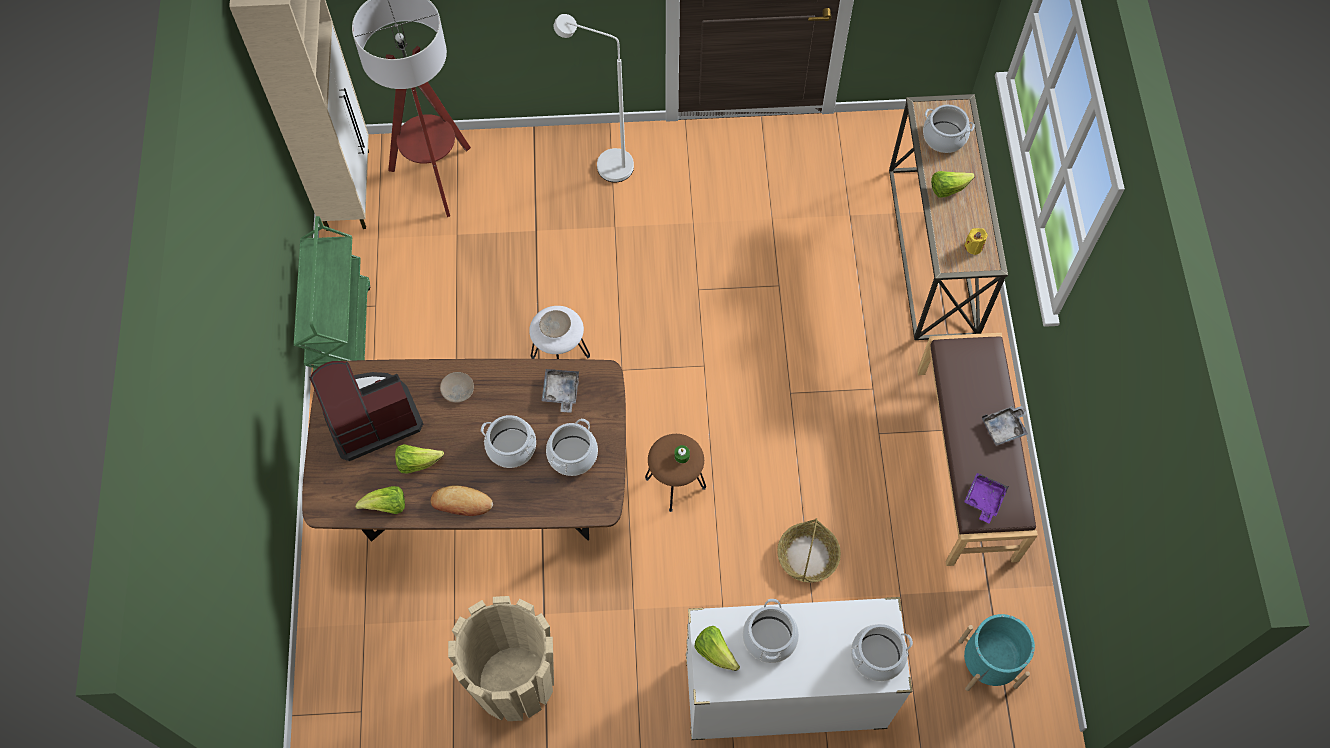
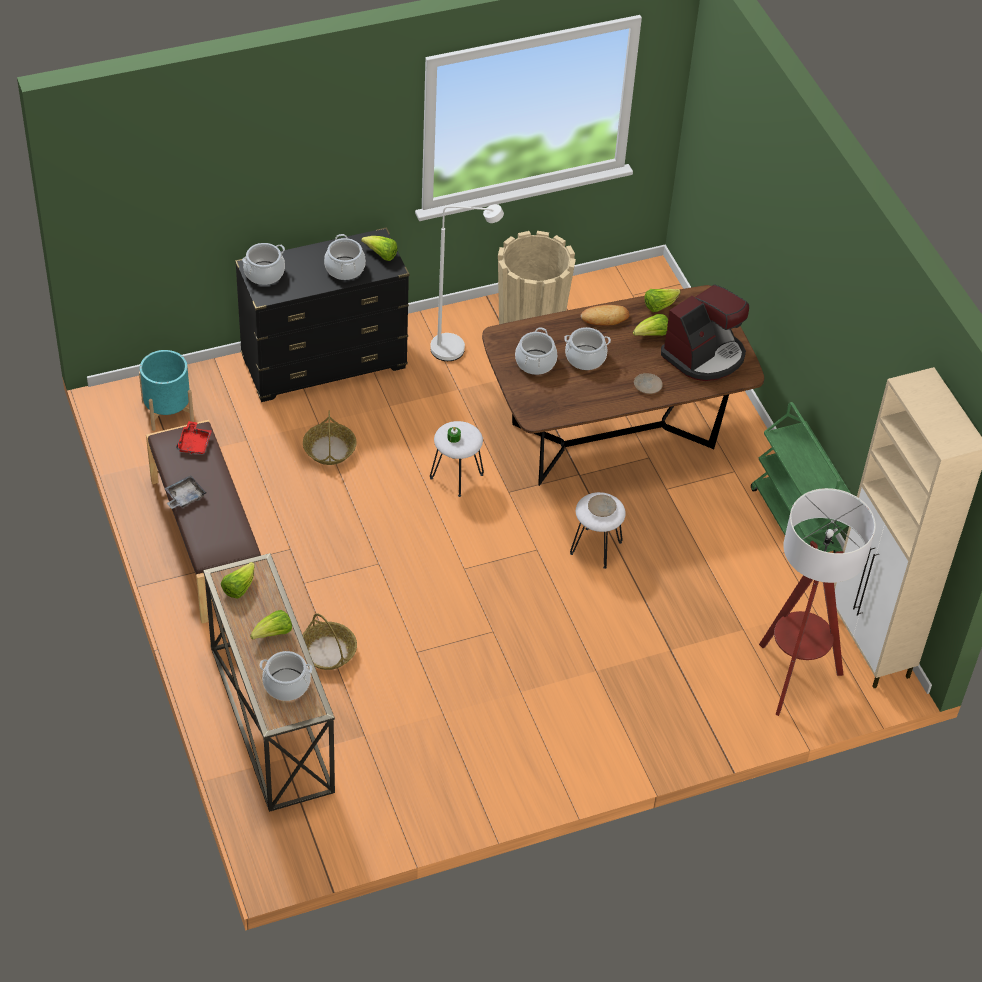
camera: 160 degrees right, 15 degrees down
grey tray [541,369,579,413] -> none
white floor lamp [554,14,634,182] -> white floor lamp moved to [430,204,504,361]
brown stool [645,434,706,512] -> white stool [430,421,484,497]
white dresser [686,597,912,740] -> black dresser [235,227,409,402]
yellow candle [964,228,988,255] -> lettuce [221,562,255,599]
purple tray [964,473,1009,524] -> red tray [176,421,212,454]
none -> basket [302,613,357,670]

